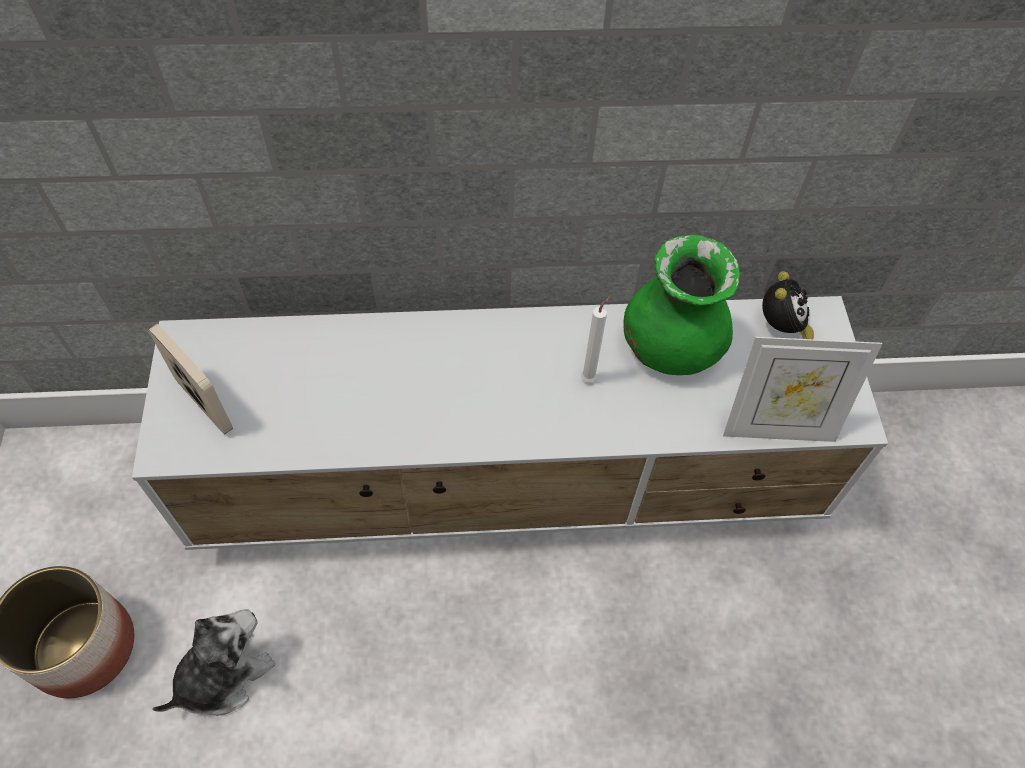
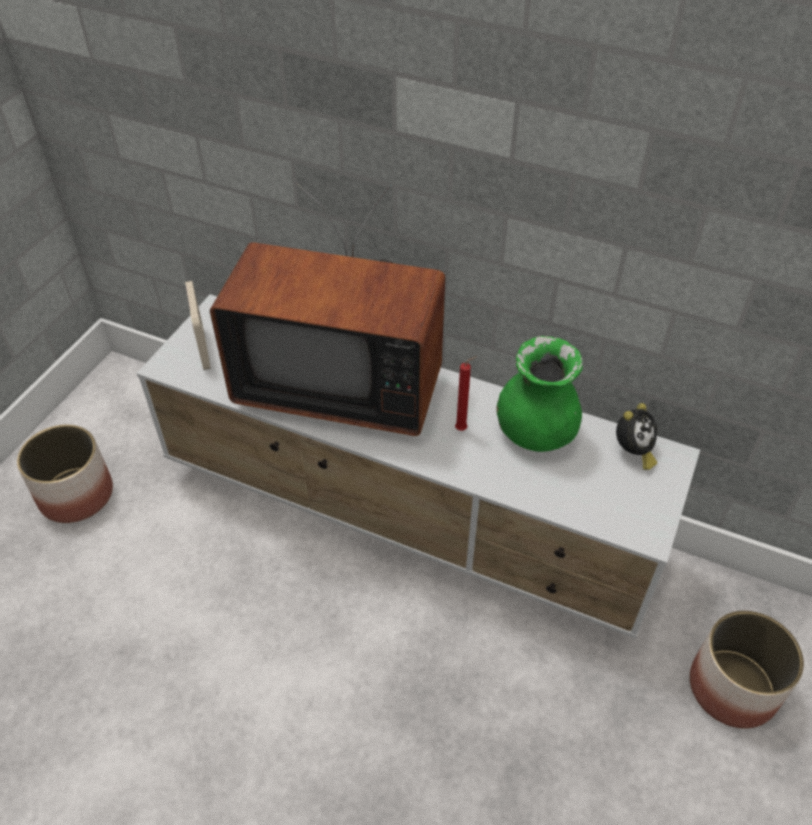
camera: 30 degrees right, 10 degrees down
plush toy [152,609,275,716] -> none
white candle [581,295,612,382] -> red candle [455,356,477,431]
picture frame [723,337,882,442] -> none
none -> television [210,183,445,436]
none -> planter [690,610,804,729]

